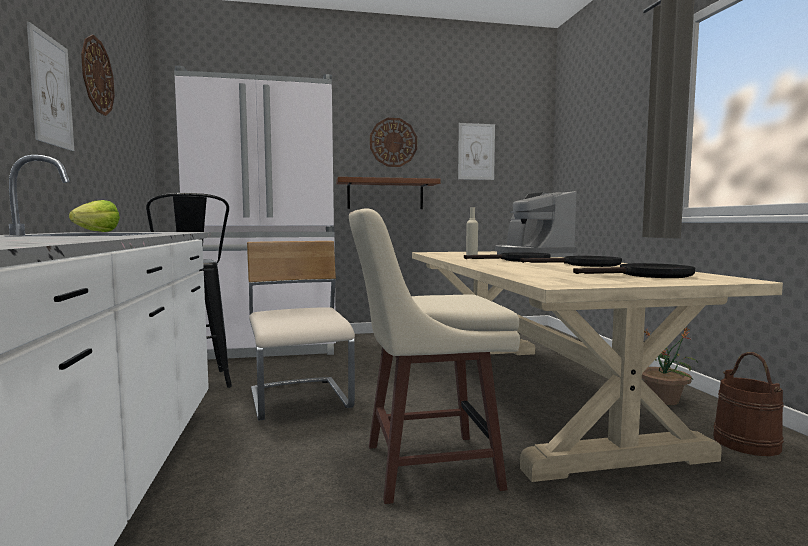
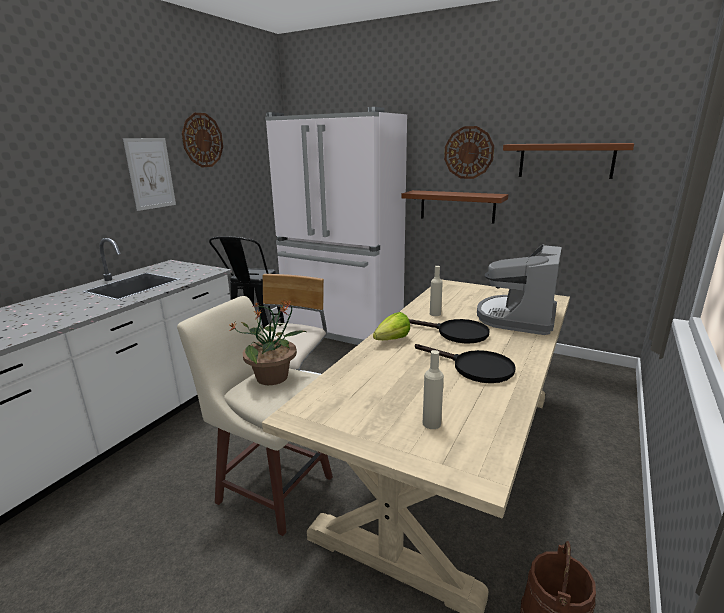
camera: 40 degrees right, 15 degrees up
lettuce [69,200,120,232] -> lettuce moved to [373,312,410,340]
picture [458,123,495,180] -> brown shelf [503,143,634,179]
black frying pan [573,263,695,278] -> beige bottle [423,350,444,429]
potted plant [642,328,698,405] -> potted plant moved to [228,300,306,385]

